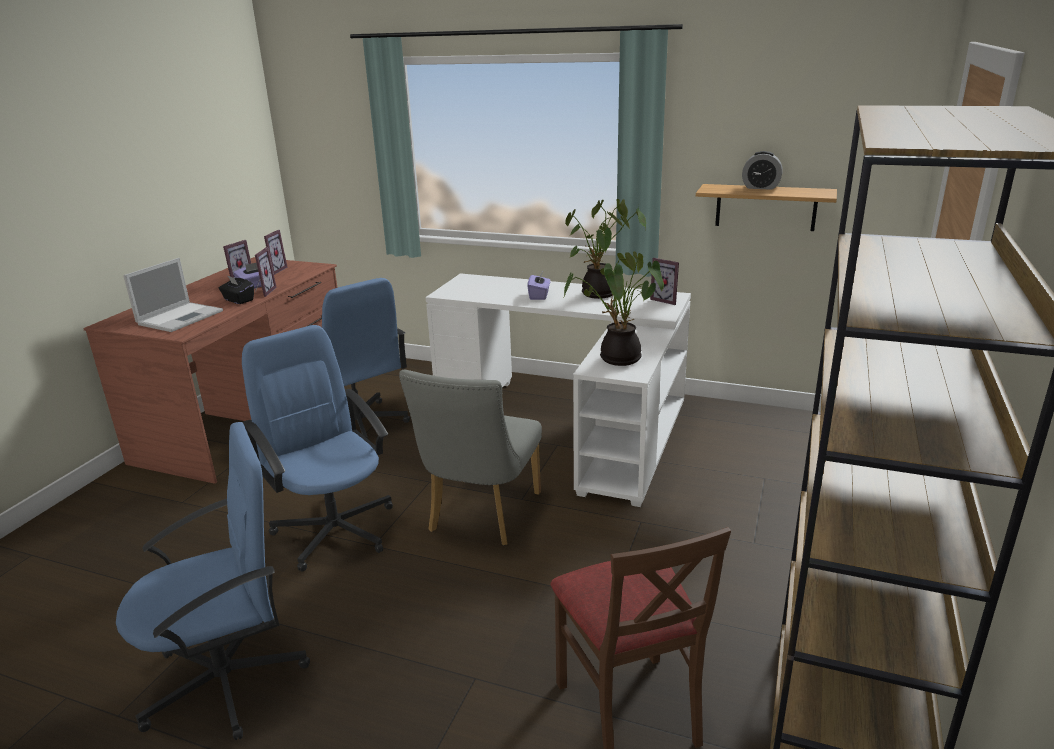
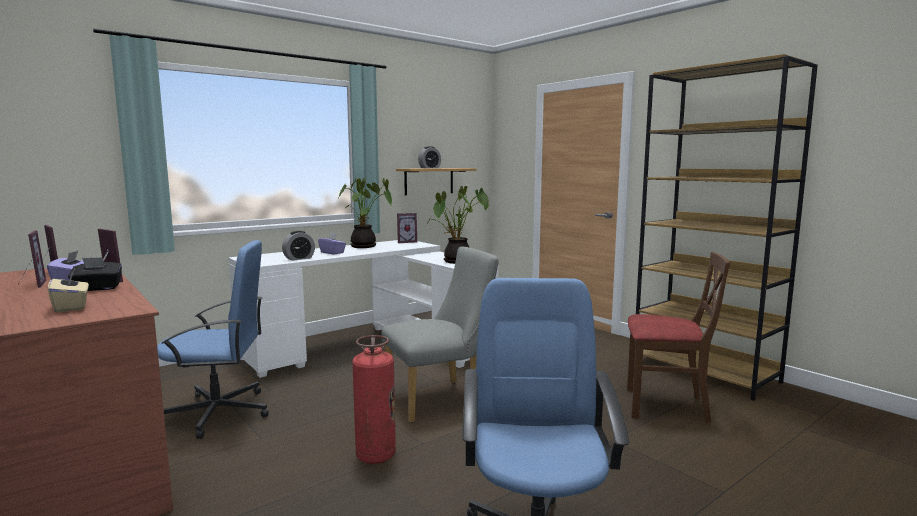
camera: 60 degrees left, 15 degrees down
laptop [123,258,223,332] -> beige tissue box [48,269,89,313]
blue office chair [242,325,393,572] -> fire extinguisher [352,335,396,464]
grey chair [399,370,542,545] -> grey chair turned 75 degrees counterclockwise [382,246,499,423]
none -> alarm clock [282,231,315,261]

